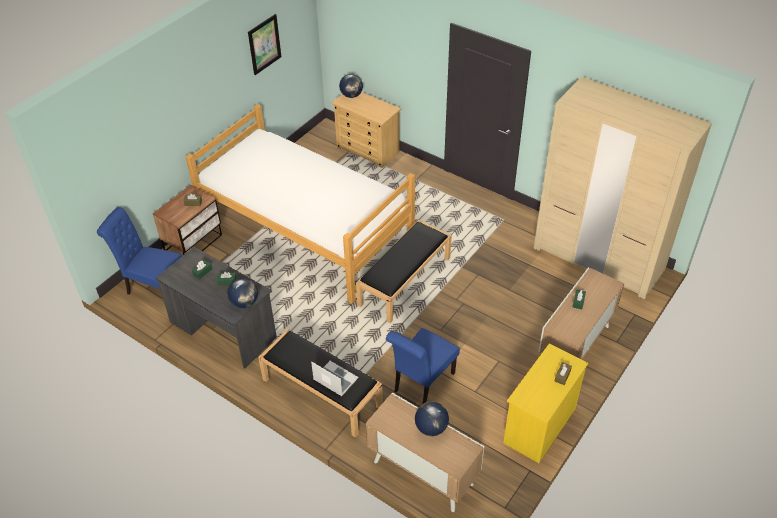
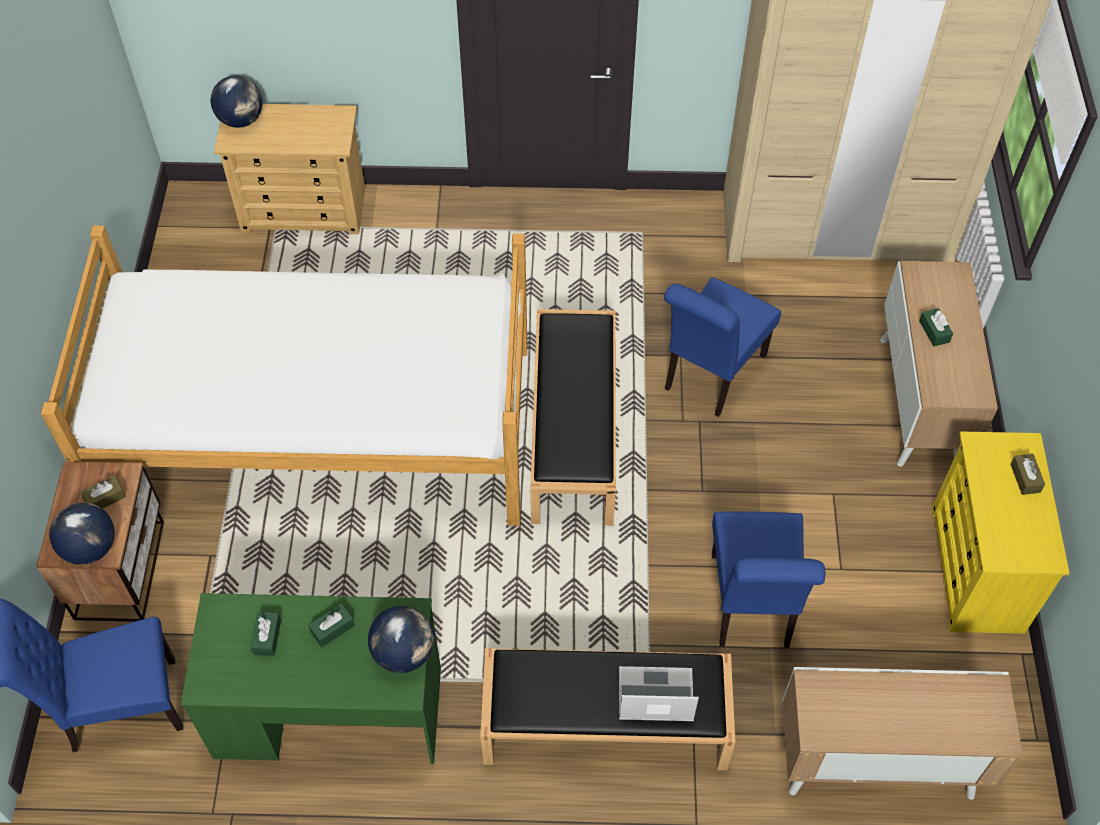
camera: 35 degrees left, 10 degrees up
grey desk [156,247,277,369] -> green desk [181,593,441,764]
picture [248,14,281,75] -> none
globe [415,401,449,436] -> globe moved to [49,503,115,565]
none -> blue chair [664,277,781,417]

